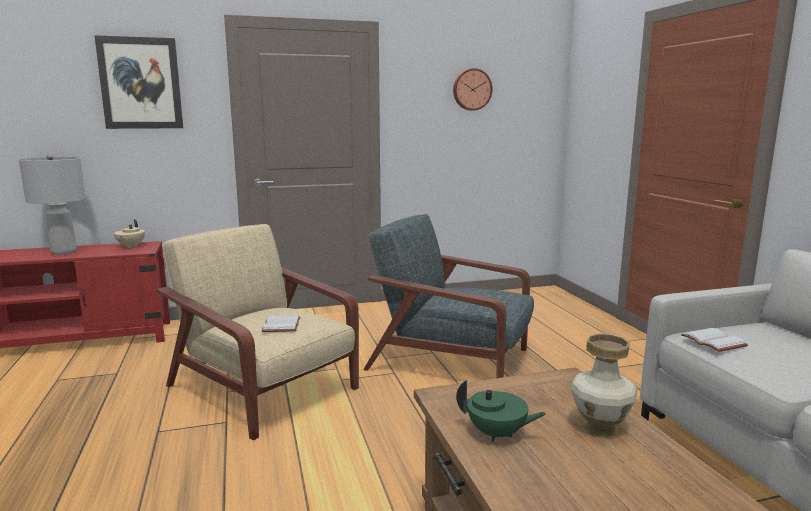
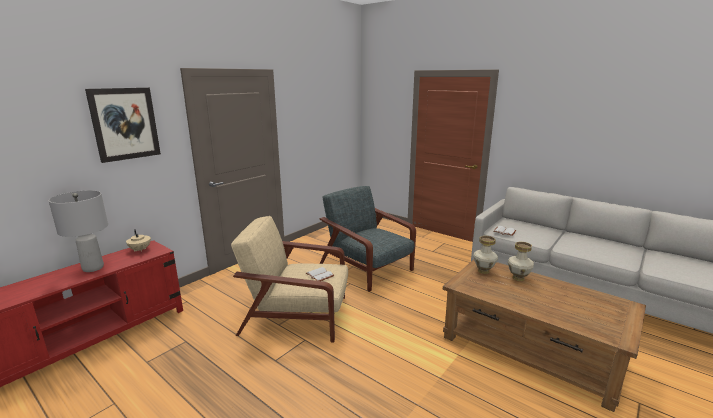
camera: 35 degrees left, 5 degrees up
grey armchair [363,214,534,378] -> grey armchair turned 60 degrees clockwise [319,186,416,292]
wall clock [453,68,493,111] -> none
green teapot [456,380,546,442] -> none
none -> vase [473,236,498,274]

